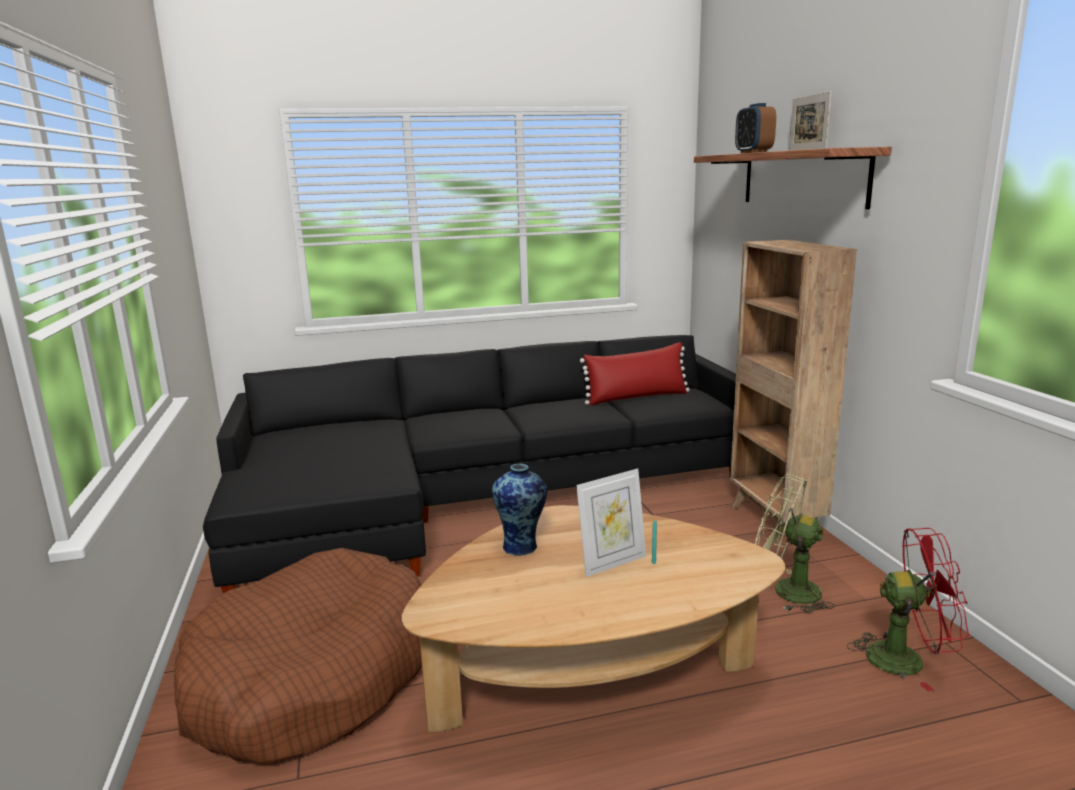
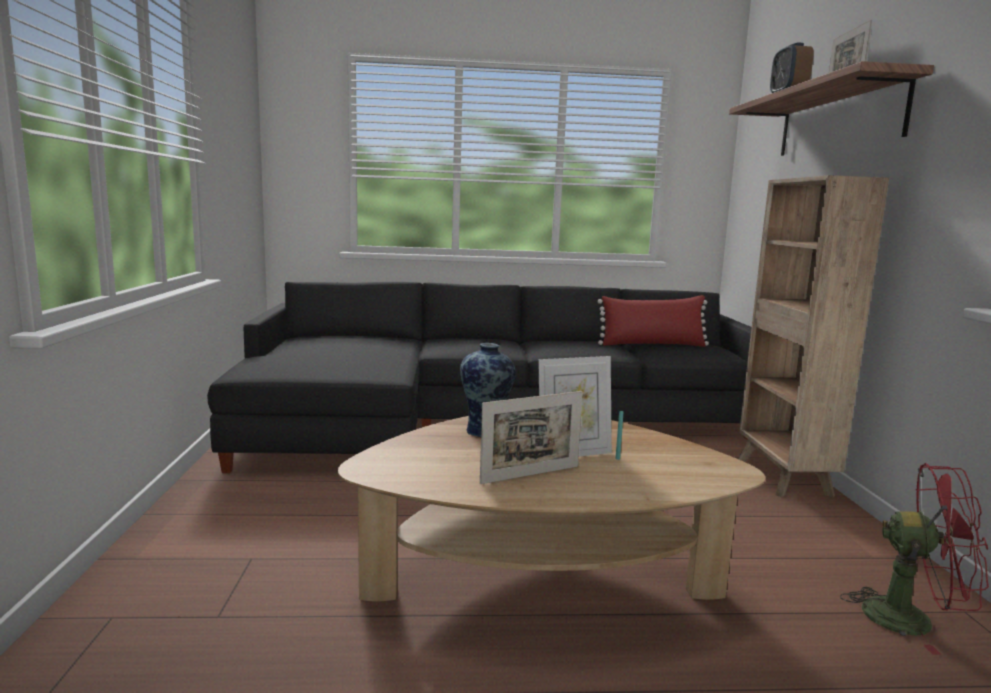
camera: 10 degrees right, 5 degrees down
brown dog bed [174,548,422,763] -> none
green fan [755,474,835,614] -> none
none -> picture frame [480,391,583,484]

